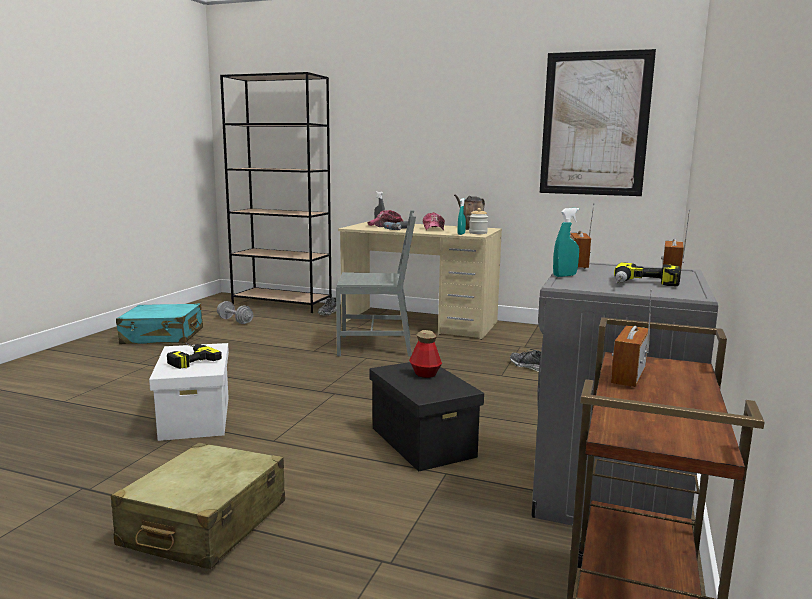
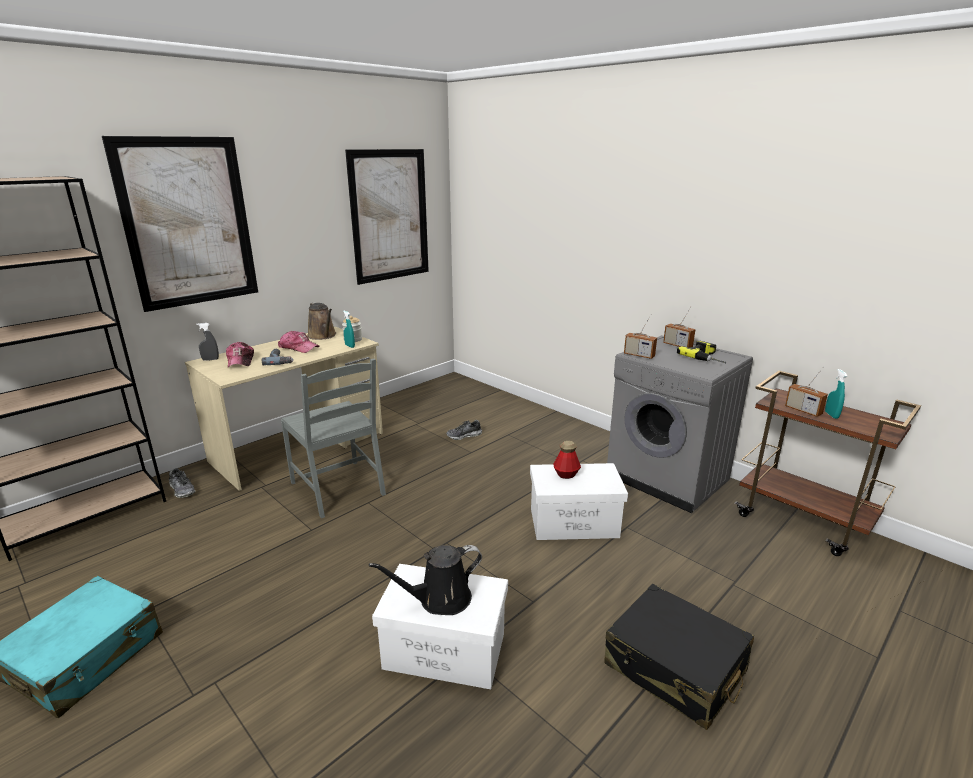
camera: 65 degrees left, 10 degrees up
beige suitcase [111,443,285,569] -> black suitcase [605,584,754,730]
power drill [167,343,222,369] -> black watering can [369,545,482,615]
grey dumbbell [217,301,253,324] -> none
grey chair [336,210,416,356] -> grey chair turned 120 degrees clockwise [281,358,386,518]
black storage box [370,362,484,471] -> white storage box [530,463,628,540]
turquoise spray bottle [553,208,579,277] -> turquoise spray bottle moved to [825,369,848,419]
none -> picture [102,136,258,312]

